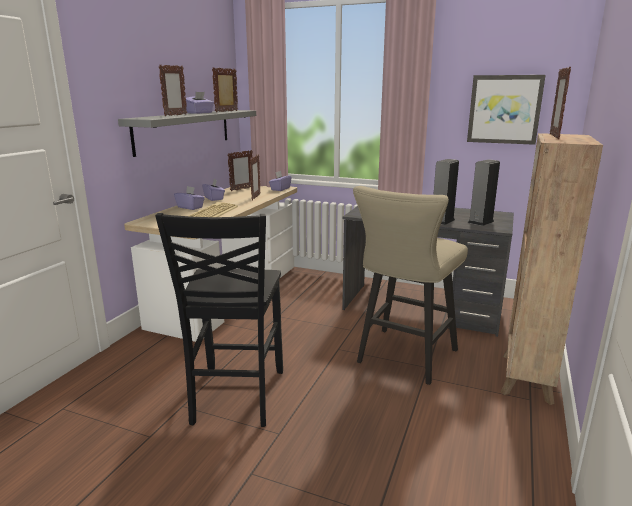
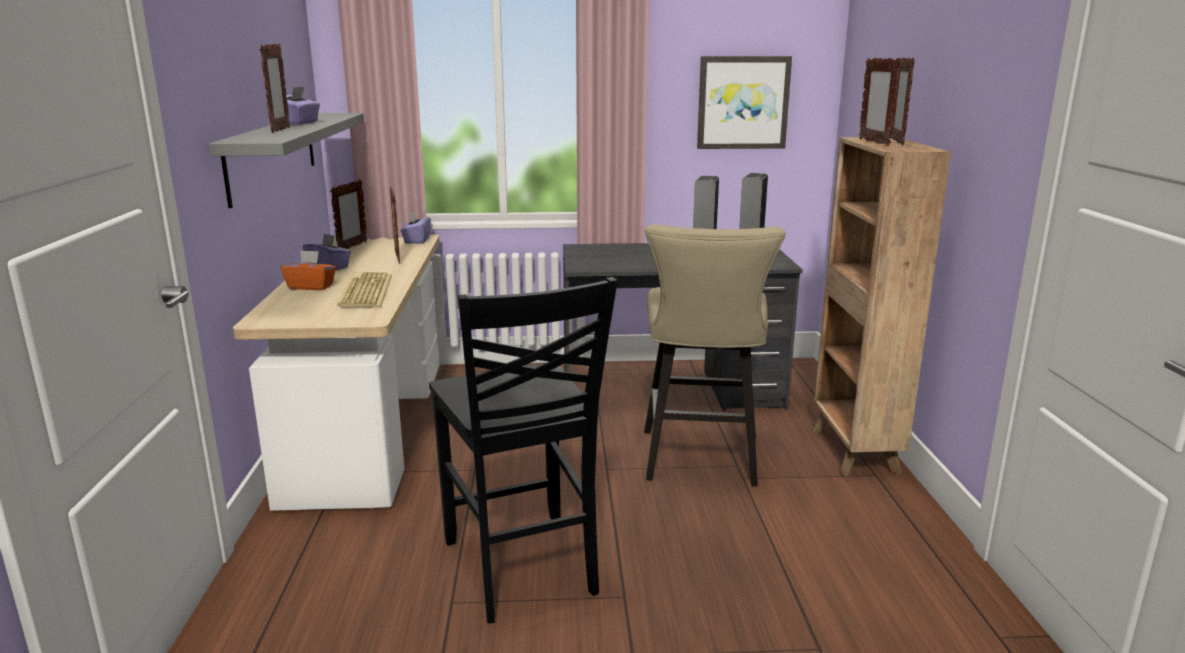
camera: 25 degrees left, 0 degrees up
purple tissue box [174,186,205,210] -> orange tissue box [281,250,336,290]
picture frame [212,67,238,112] -> picture frame moved to [891,57,915,145]

